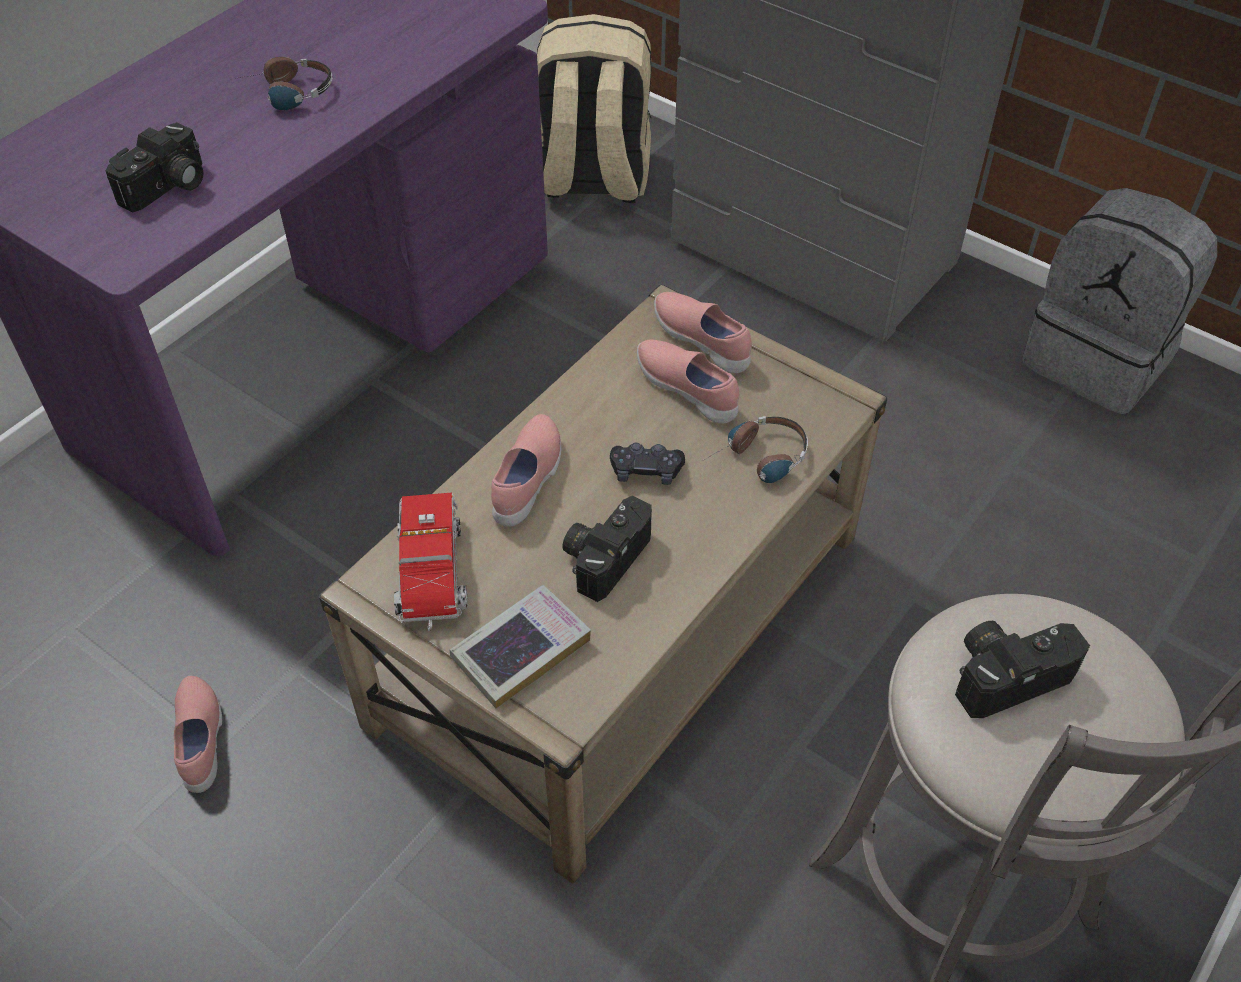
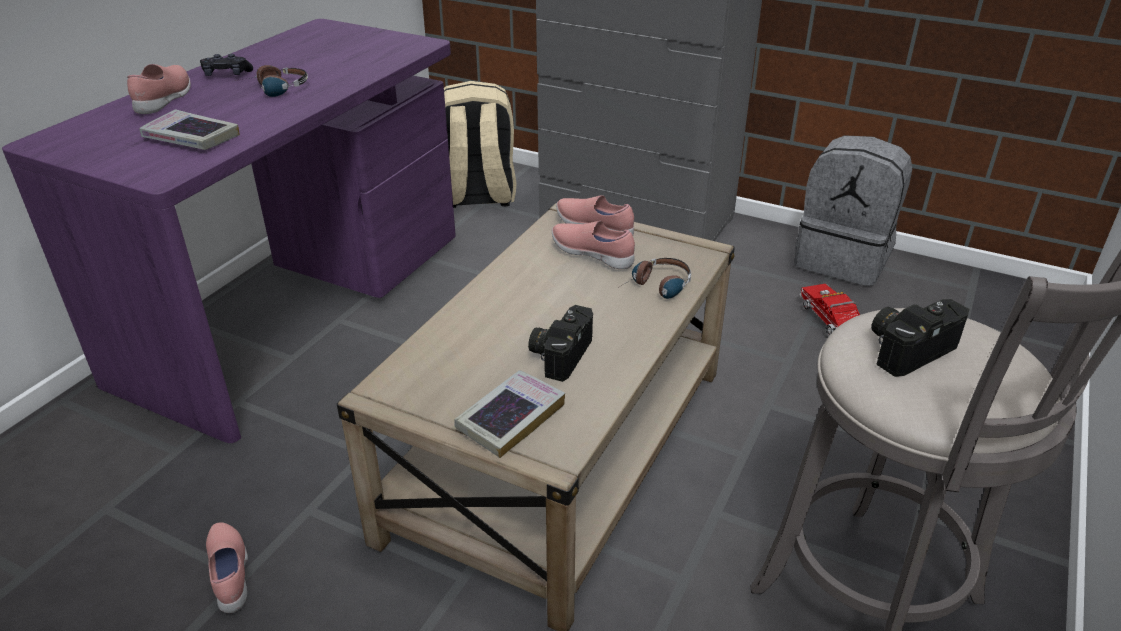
camera: 10 degrees left, 15 degrees down
camera [105,122,204,213] -> book [139,109,240,150]
toy truck [394,493,468,631] -> toy truck moved to [800,284,860,336]
pink shoe [491,414,561,527] -> pink shoe moved to [127,64,191,114]
black game controller [610,442,685,485] -> black game controller moved to [200,54,253,76]

